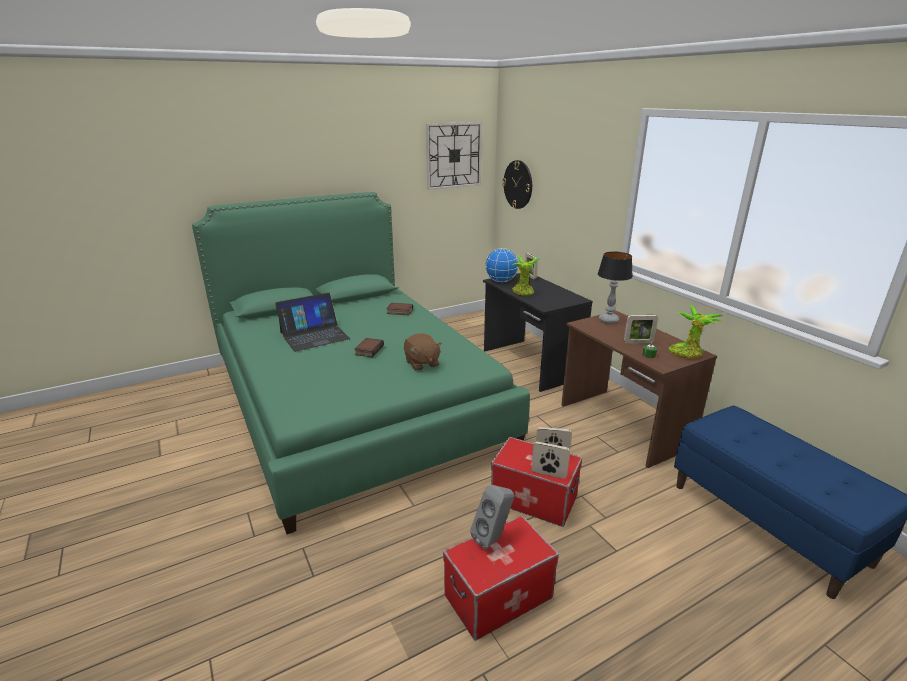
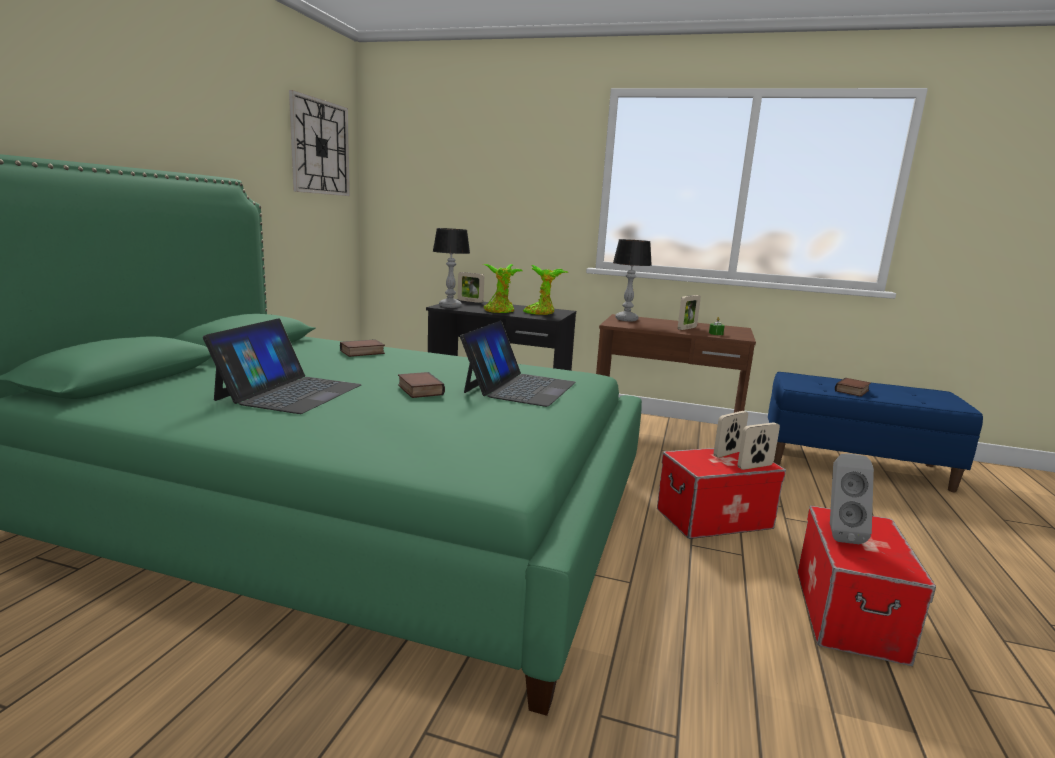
camera: 45 degrees left, 10 degrees down
brown plush toy [404,333,442,371] -> laptop [460,320,576,407]
globe [485,248,518,282] -> table lamp [433,228,470,308]
wall clock [502,160,532,209] -> none
potted plant [669,304,722,359] -> potted plant moved to [523,265,568,315]
none -> book [835,378,871,397]

